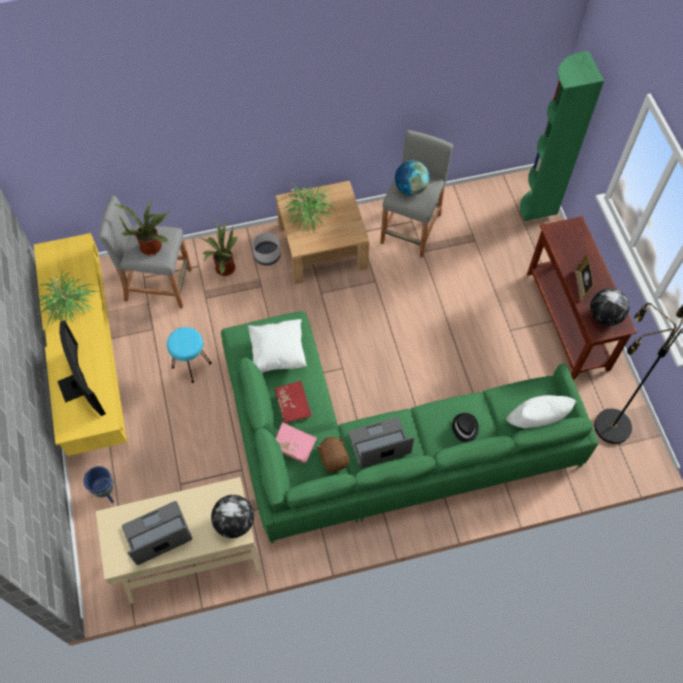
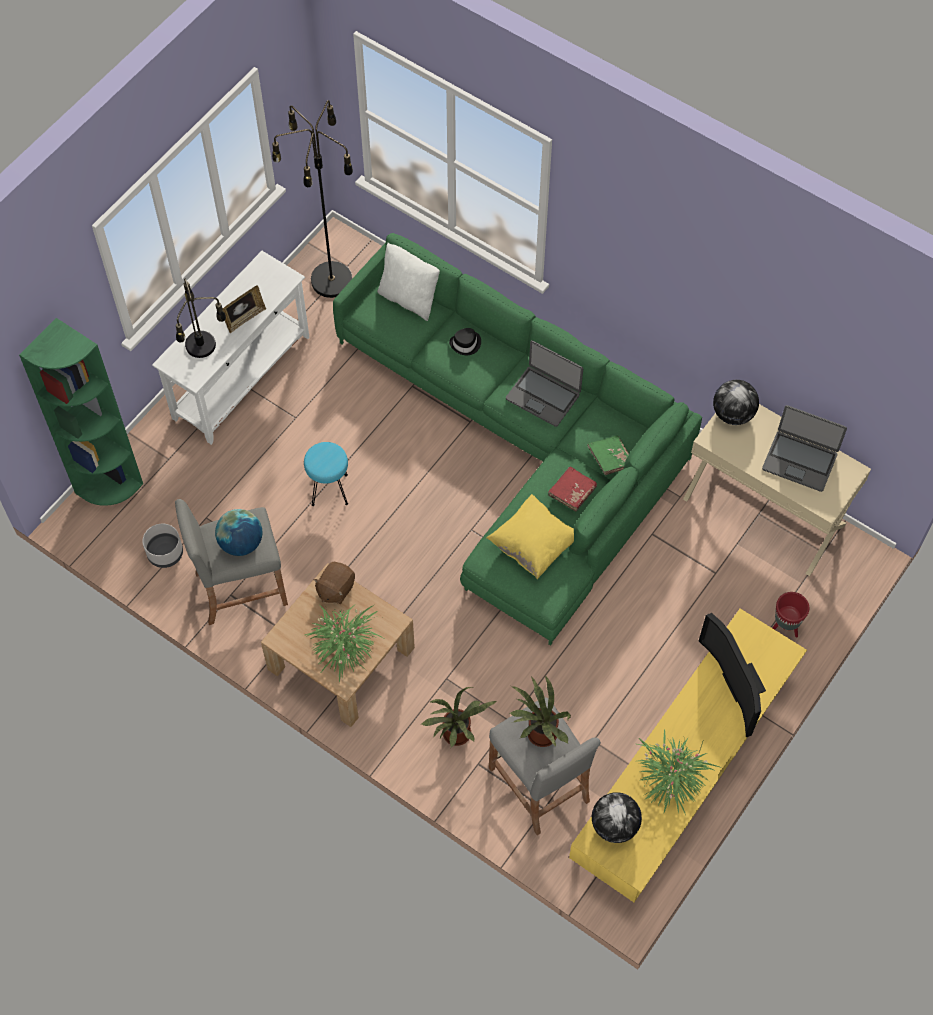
camera: 130 degrees left, 0 degrees up
television [57,320,106,416] -> television turned 45 degrees counterclockwise [699,613,766,737]
blue planter [83,466,114,503] -> red planter [772,592,809,637]
turquoise stool [167,327,212,383] -> turquoise stool moved to [304,442,348,506]
white pillow [248,319,307,372] -> yellow pillow [486,494,574,579]
grey planter [252,232,281,266] -> grey planter moved to [142,524,183,568]
pink book [275,422,317,464] -> green book [587,435,629,475]
brown plush toy [316,437,349,472] -> brown plush toy moved to [313,562,355,604]
brown console table [527,216,637,380] -> white console table [152,251,310,445]
globe [590,288,629,326] -> globe moved to [592,792,642,843]
none -> table lamp [176,278,226,358]

